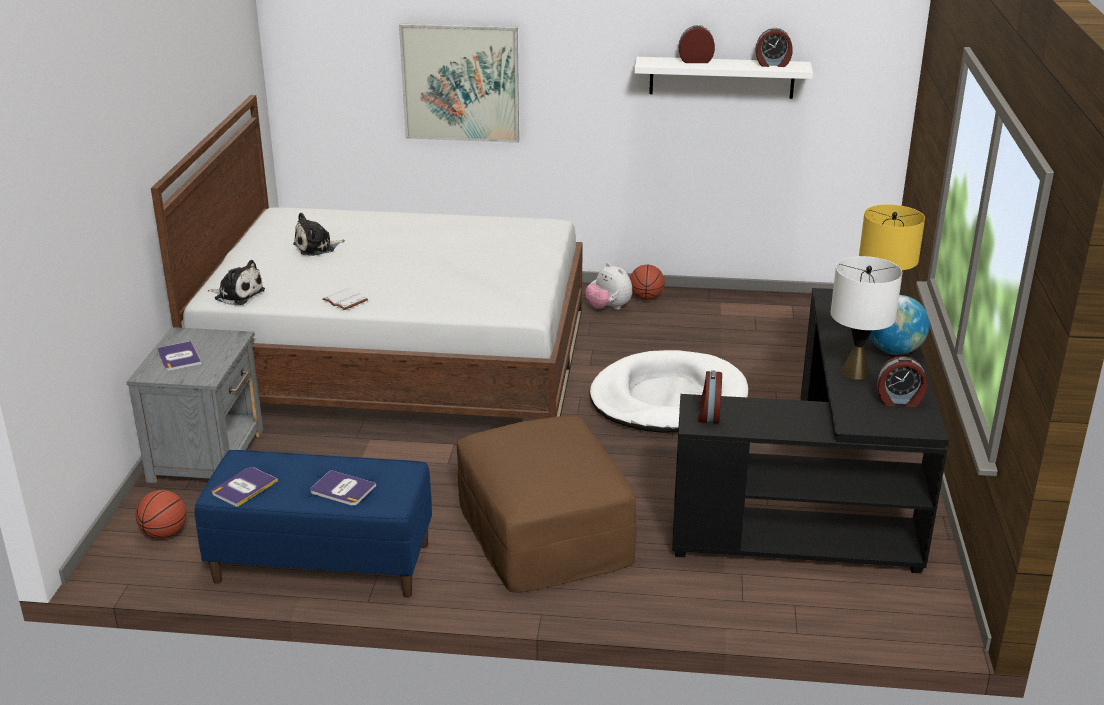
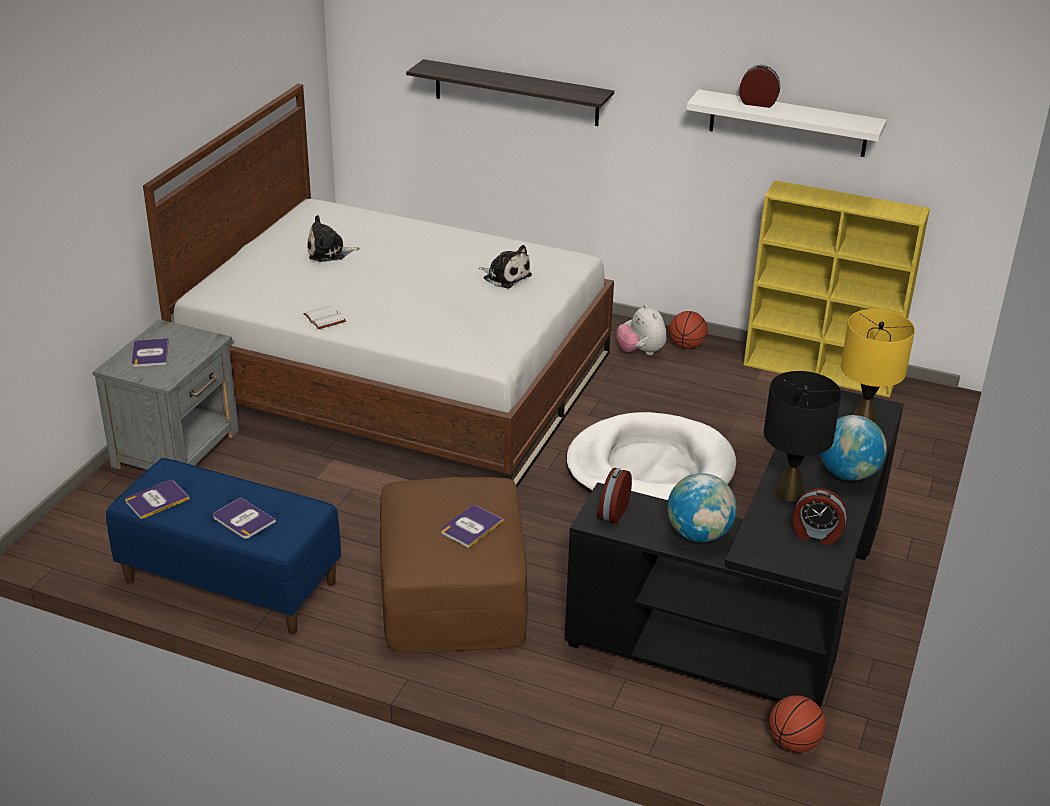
camera: 15 degrees right, 5 degrees up
basketball [136,490,187,539] -> basketball moved to [769,695,826,753]
plush toy [208,260,265,305] -> plush toy moved to [479,245,532,288]
picture [399,23,519,143] -> shelf [406,59,614,126]
alarm clock [755,28,793,67] -> none
white table lamp [831,256,903,380] -> black table lamp [764,371,842,502]
none -> book [441,505,503,548]
none -> globe [667,473,737,542]
none -> yellow bookcase [744,180,930,397]

